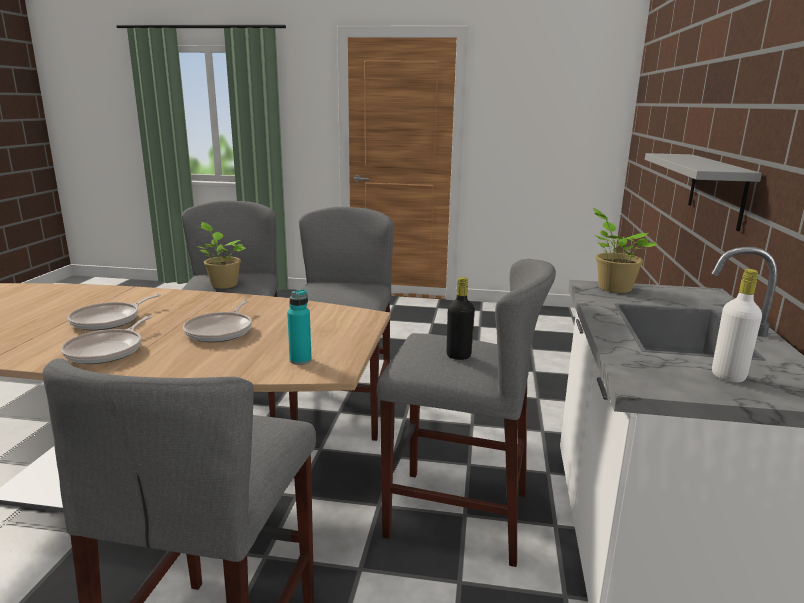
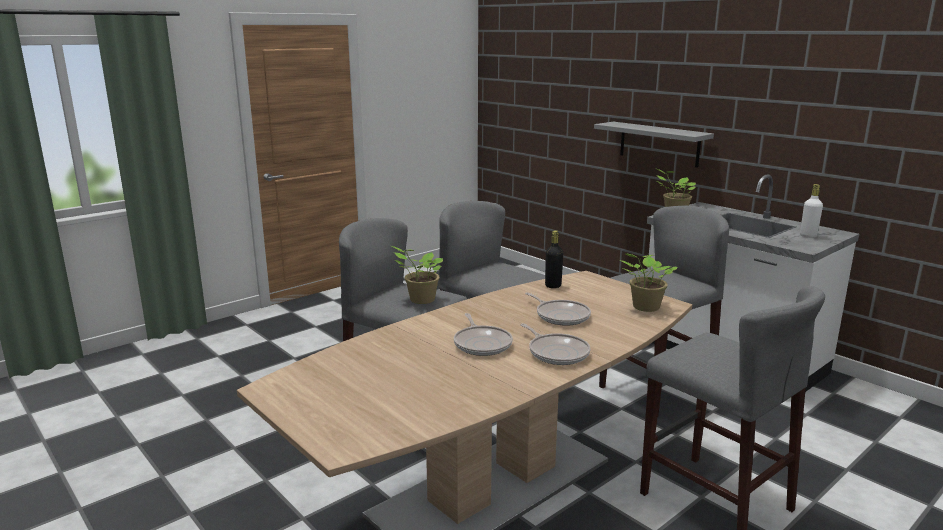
camera: 50 degrees left, 0 degrees up
turquoise bottle [287,289,312,365] -> potted plant [619,253,677,312]
black bottle [447,277,475,360] -> black bottle moved to [545,230,563,288]

